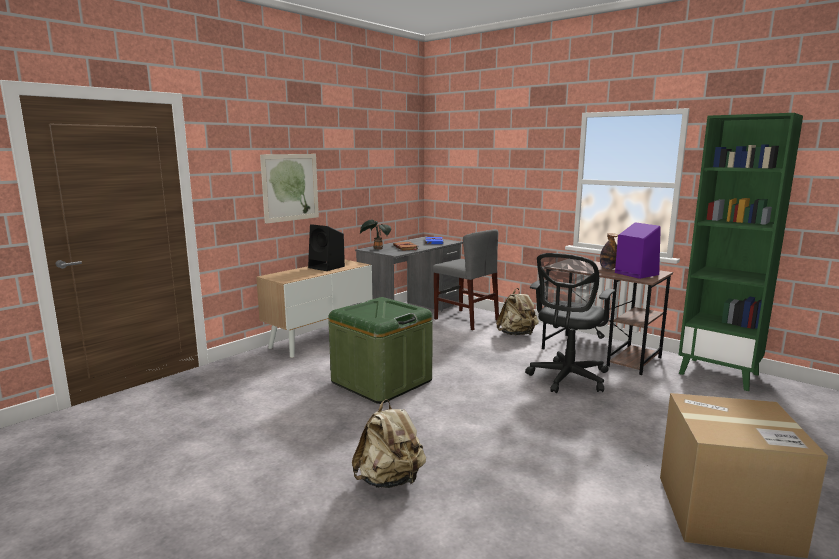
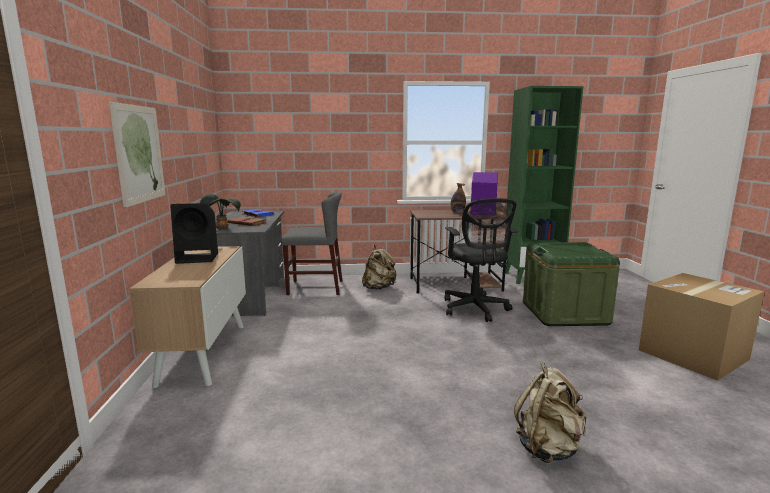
camera: 45 degrees left, 0 degrees up
green storage box [328,297,433,404] -> green storage box moved to [523,242,620,326]

